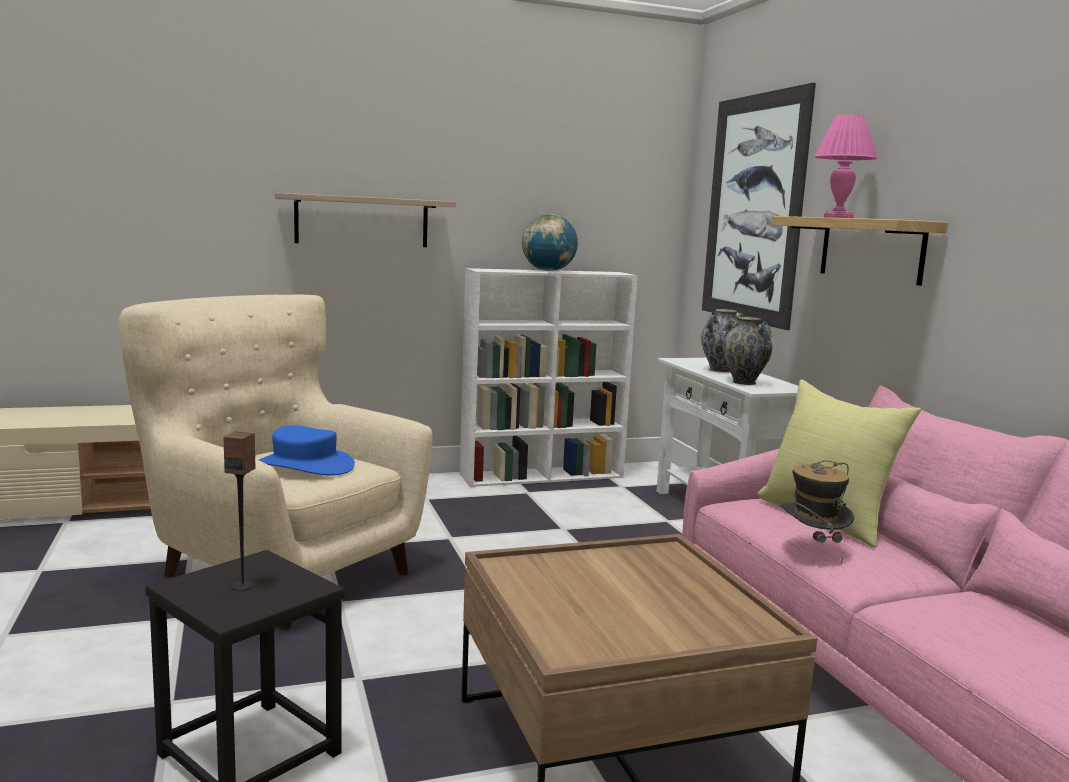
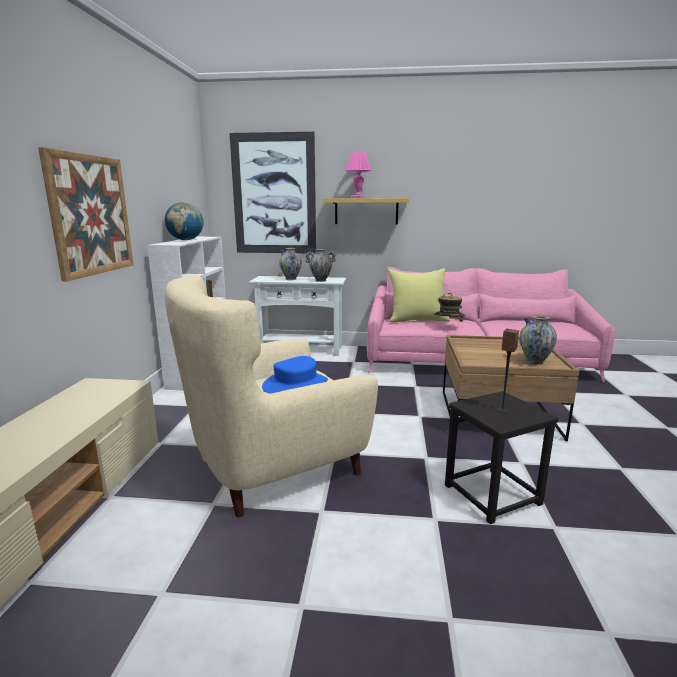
camera: 65 degrees left, 5 degrees up
shelf [275,193,456,247] -> picture [38,147,134,282]
none -> vase [519,315,557,365]

